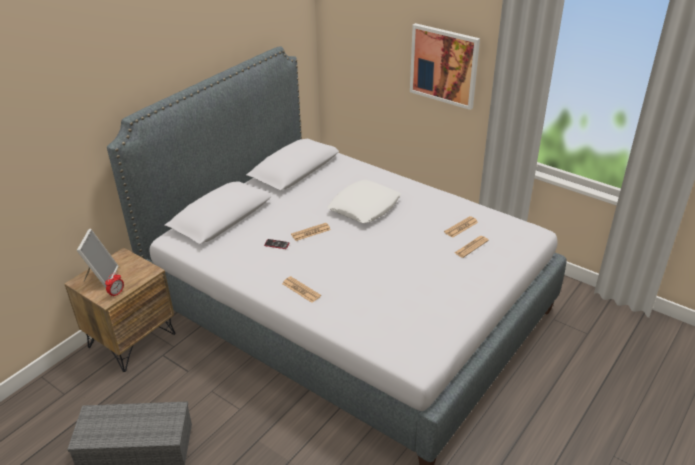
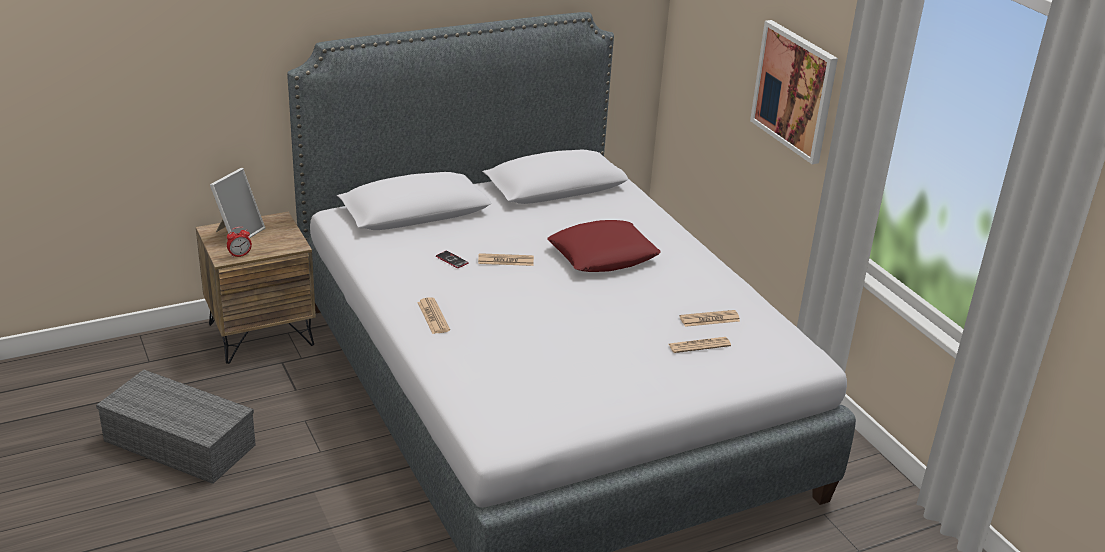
camera: 25 degrees right, 5 degrees down
white pillow [327,180,401,223] -> red pillow [547,220,661,272]

